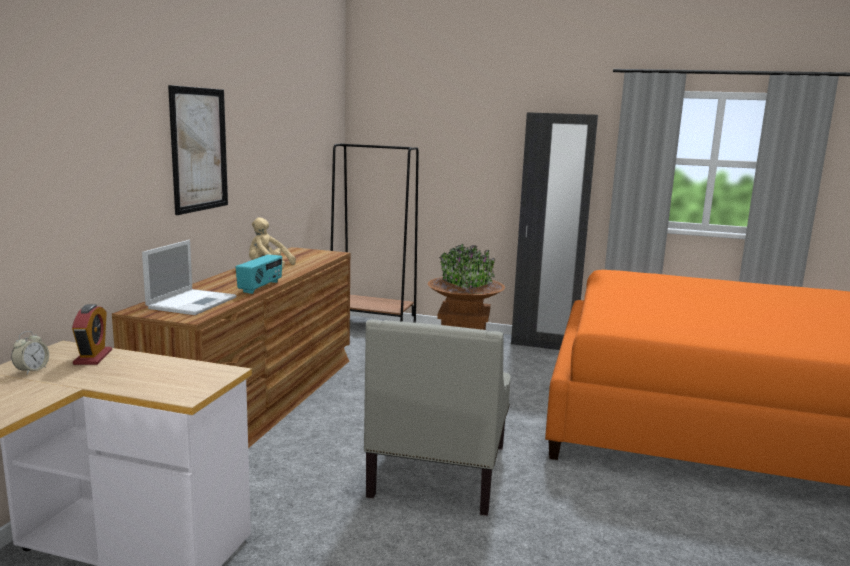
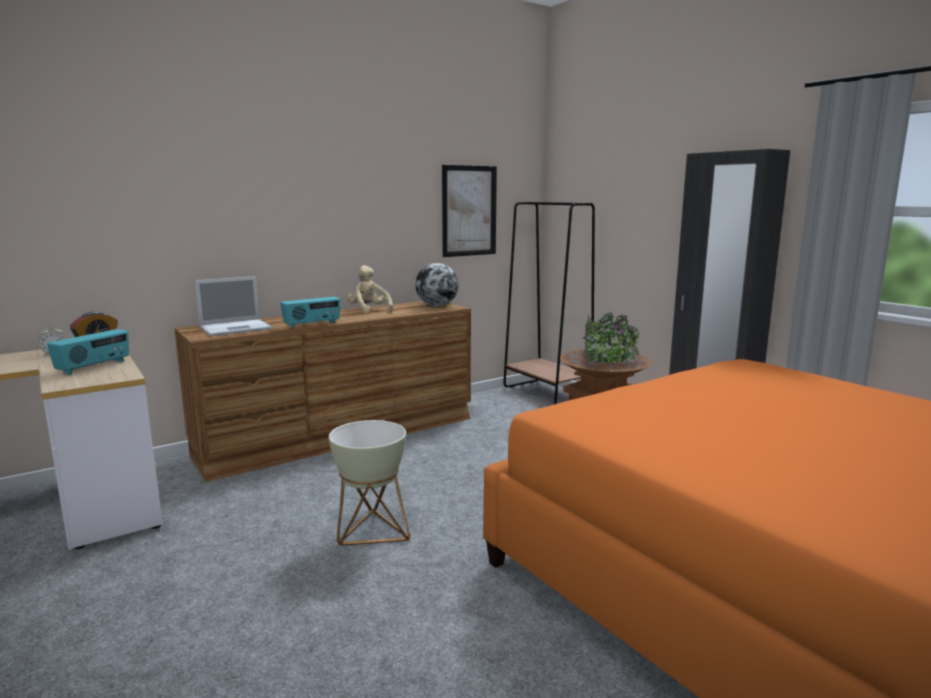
camera: 40 degrees right, 0 degrees up
picture [168,85,228,215] -> picture moved to [442,165,497,257]
grey armchair [364,319,511,516] -> planter [329,420,410,545]
none -> radio [47,329,129,375]
none -> globe [415,263,459,306]

